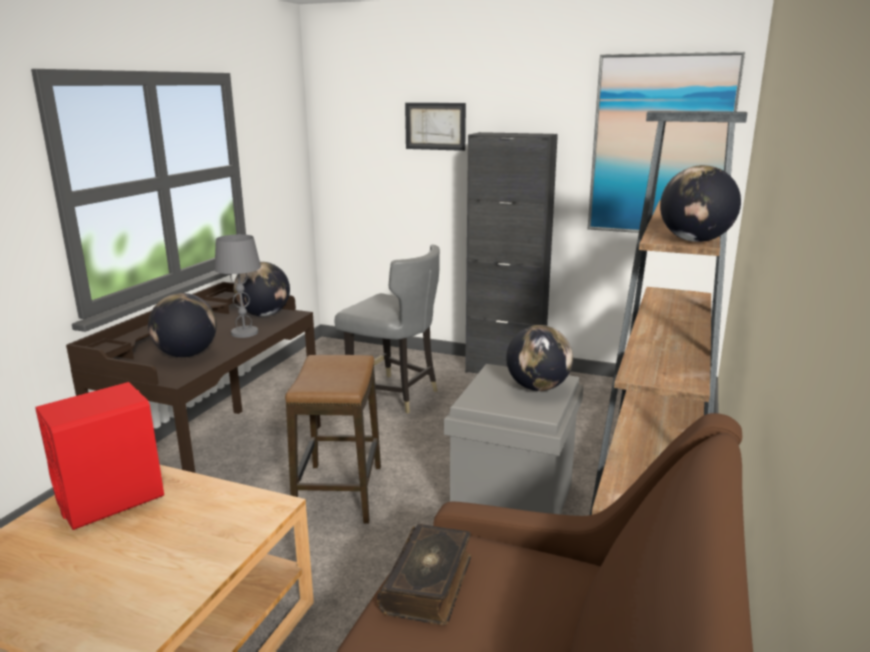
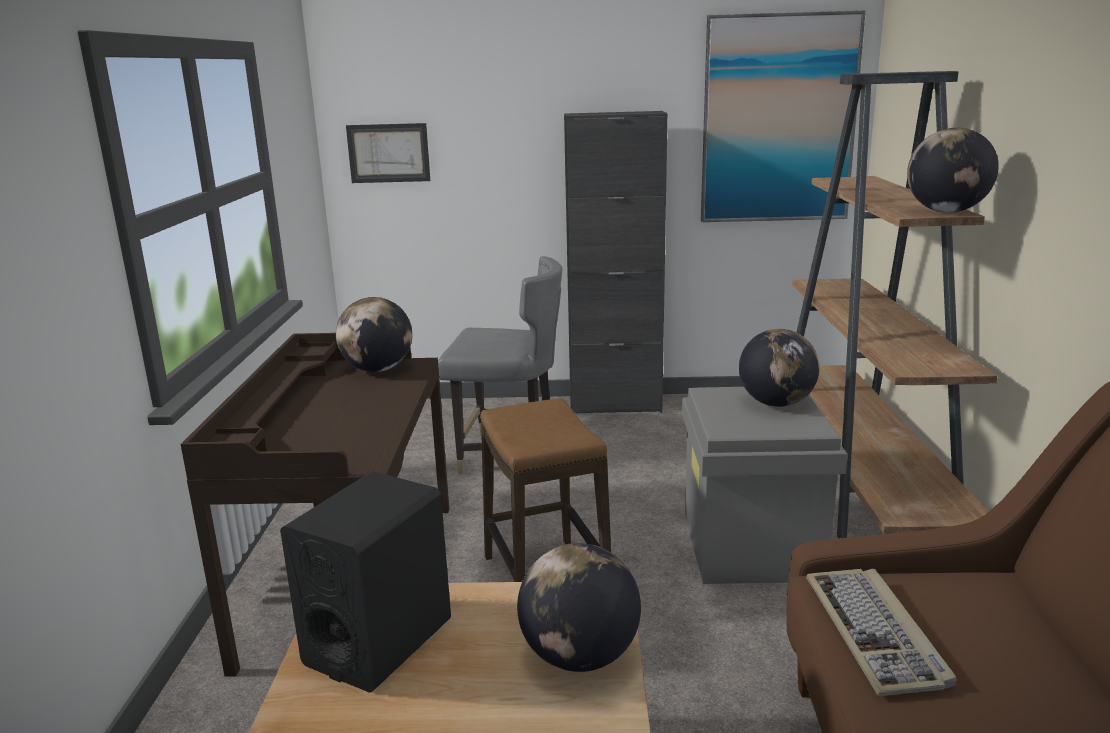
camera: 20 degrees left, 0 degrees up
red speaker [35,382,164,530] -> black speaker [280,471,451,693]
globe [148,293,217,357] -> globe moved to [517,543,641,672]
grey table lamp [215,234,261,338] -> none
book [377,524,471,625] -> keyboard [806,569,957,696]
picture [405,103,466,151] -> picture moved to [346,123,430,183]

